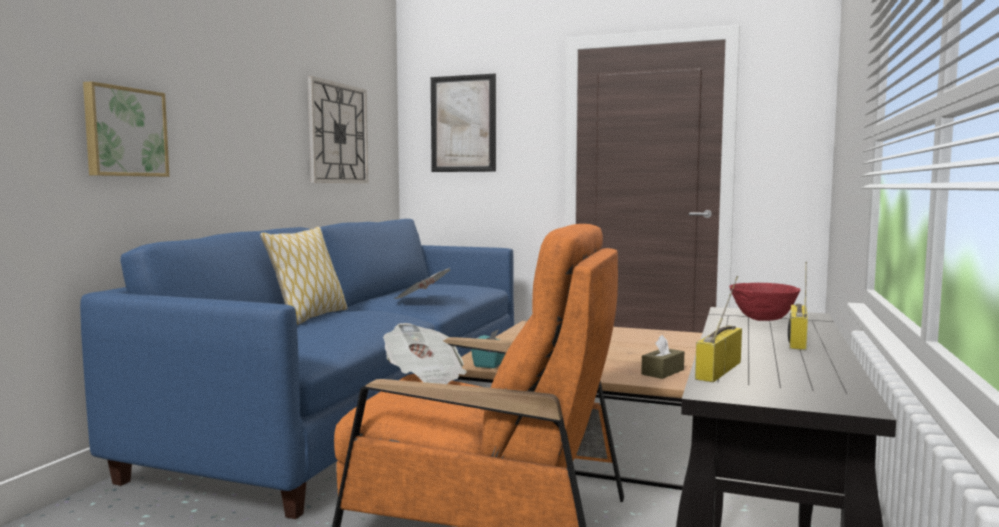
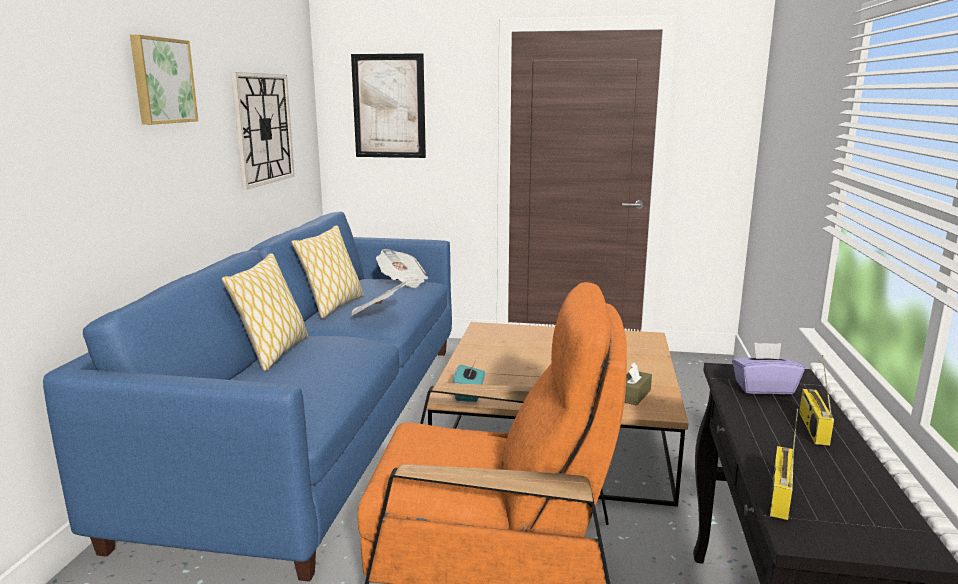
camera: 10 degrees left, 10 degrees up
picture [83,81,169,177] -> picture moved to [130,35,198,125]
newspaper [383,323,467,384] -> newspaper moved to [376,249,428,288]
red bowl [729,283,800,321] -> purple tissue box [732,342,805,394]
none -> pillow [291,225,364,319]

